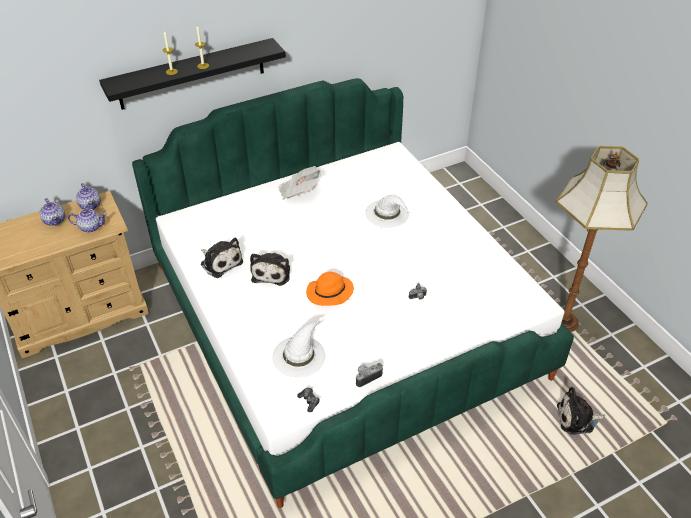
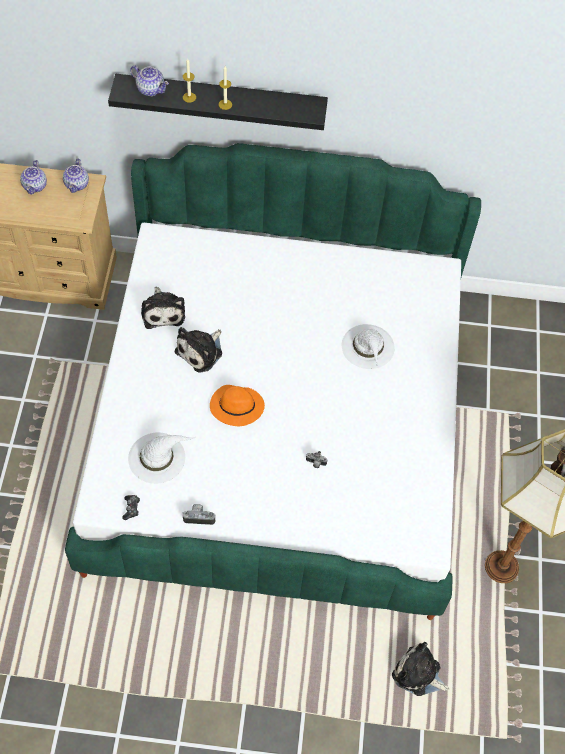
camera: 30 degrees right, 15 degrees up
teapot [68,208,107,233] -> teapot moved to [130,65,169,96]
newspaper [278,166,321,200] -> none

